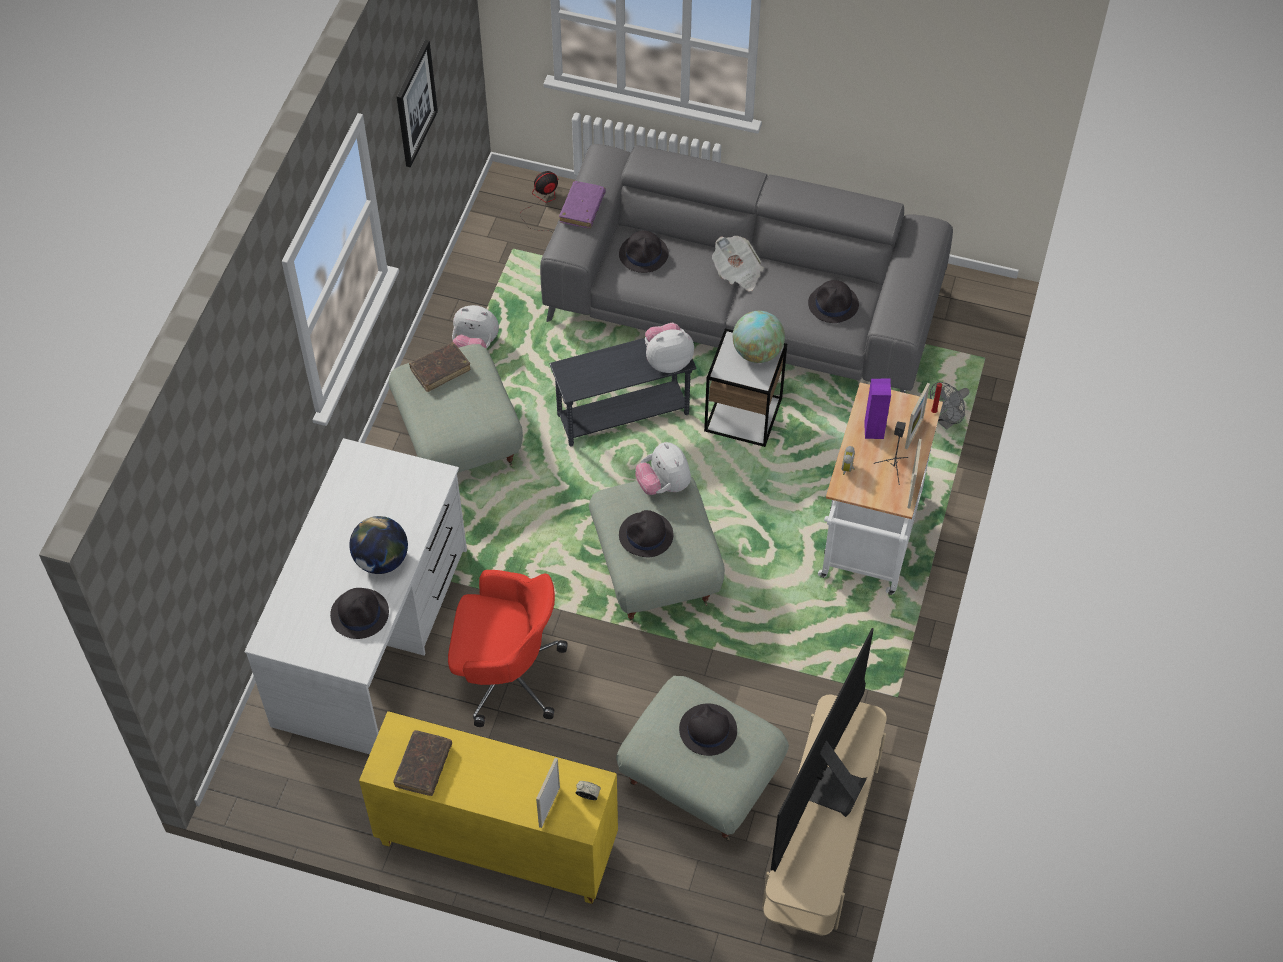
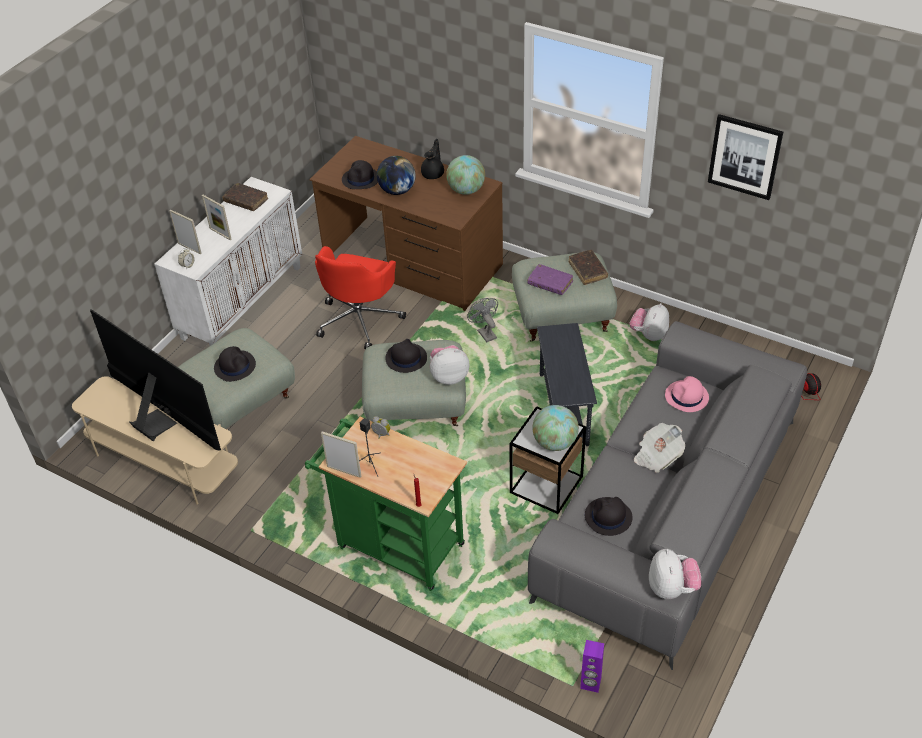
camera: 105 degrees right, 10 degrees down
white desk [244,438,467,754] -> brown desk [309,136,503,311]
yellow cabinet [359,711,618,904] -> white cabinet [154,177,302,346]
purple book [559,181,606,228] -> purple book moved to [527,264,573,295]
black hat [619,230,669,273] -> pink hat [665,376,709,412]
plush toy [645,323,694,373] -> plush toy moved to [649,549,701,599]
white cart [818,382,943,595] -> green cart [305,417,467,591]
purple speaker [864,379,891,439] -> purple speaker moved to [580,640,604,693]
picture frame [905,383,930,449] -> picture frame moved to [202,195,232,240]
grey fan [930,382,969,430] -> grey fan moved to [467,298,498,342]
none -> black teapot [421,139,444,179]
none -> globe [446,155,485,195]

